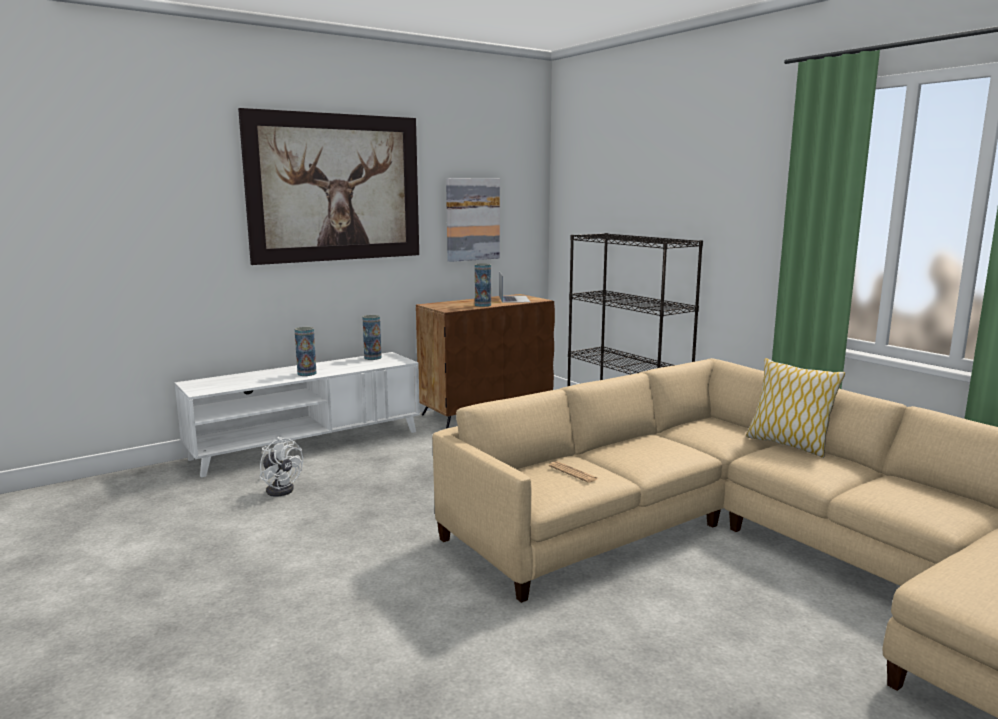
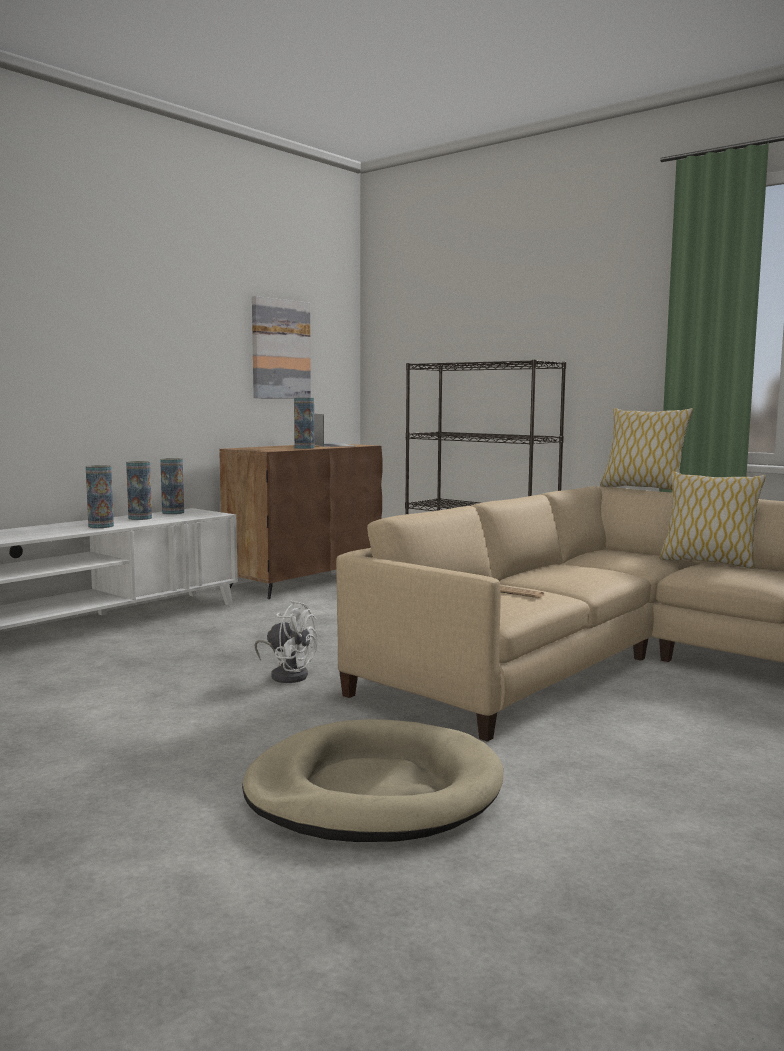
camera: 15 degrees left, 5 degrees down
picture [238,108,419,265] -> none
white fan [260,437,303,497] -> white fan moved to [255,600,318,683]
none -> vase [126,461,152,520]
none -> beige dog bed [242,719,503,842]
none -> pillow [600,408,693,490]

